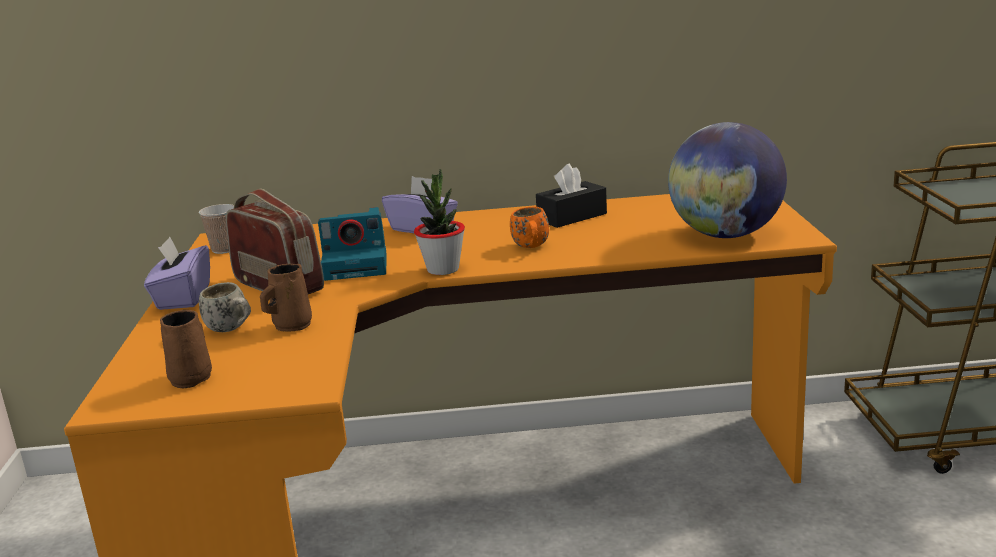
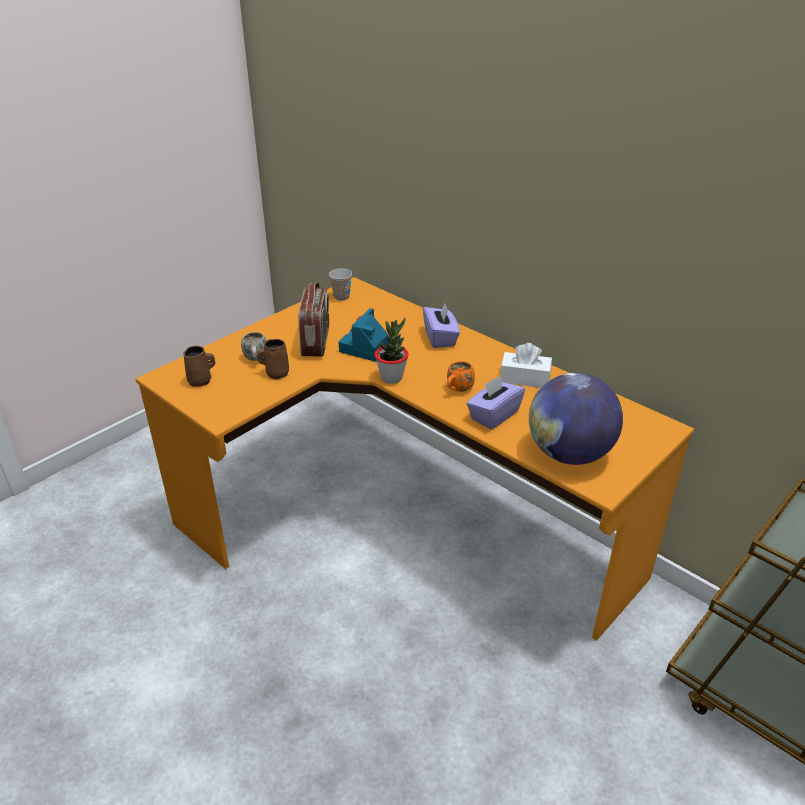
camera: 45 degrees right, 15 degrees up
purple tissue box [144,237,210,310] -> purple tissue box moved to [467,375,525,429]
camera [318,207,386,281] -> camera turned 75 degrees clockwise [338,308,388,362]
black tissue box [536,164,607,228] -> white tissue box [500,343,552,388]

